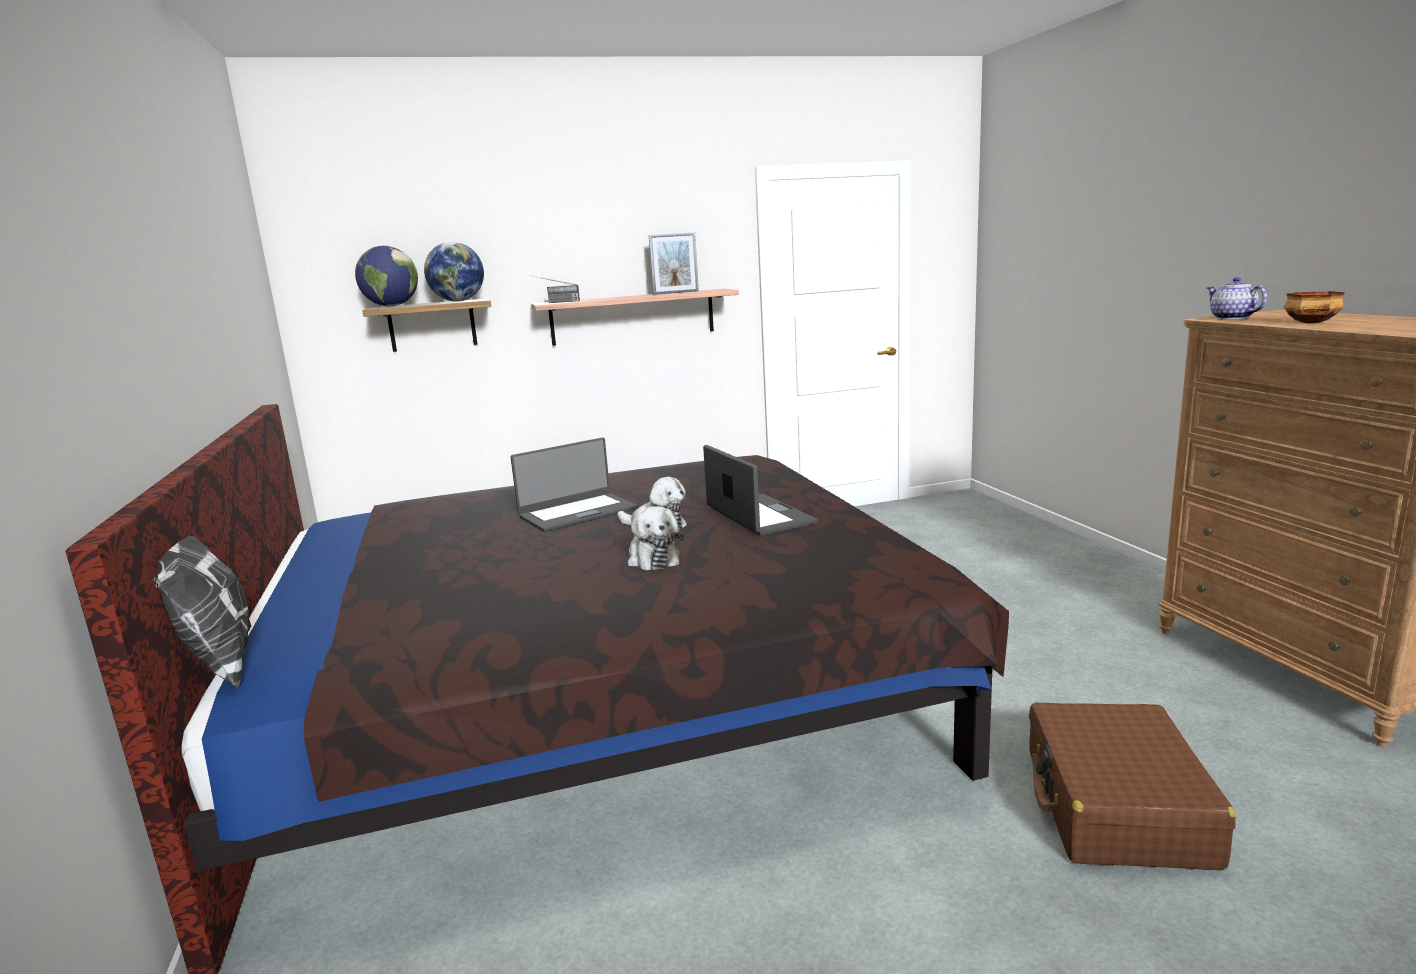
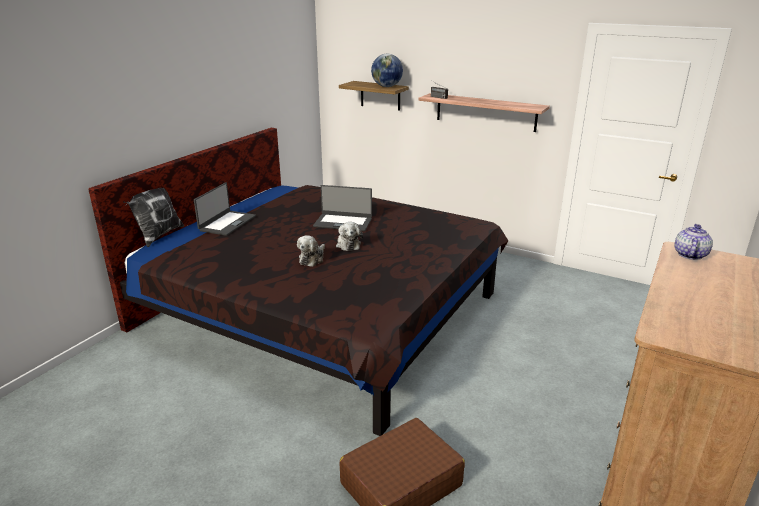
camera: 45 degrees right, 10 degrees up
globe [355,246,418,306] -> none
picture frame [649,233,699,295] -> none
laptop [703,445,818,536] -> laptop moved to [194,183,256,236]
bowl [1284,291,1345,323] -> none

